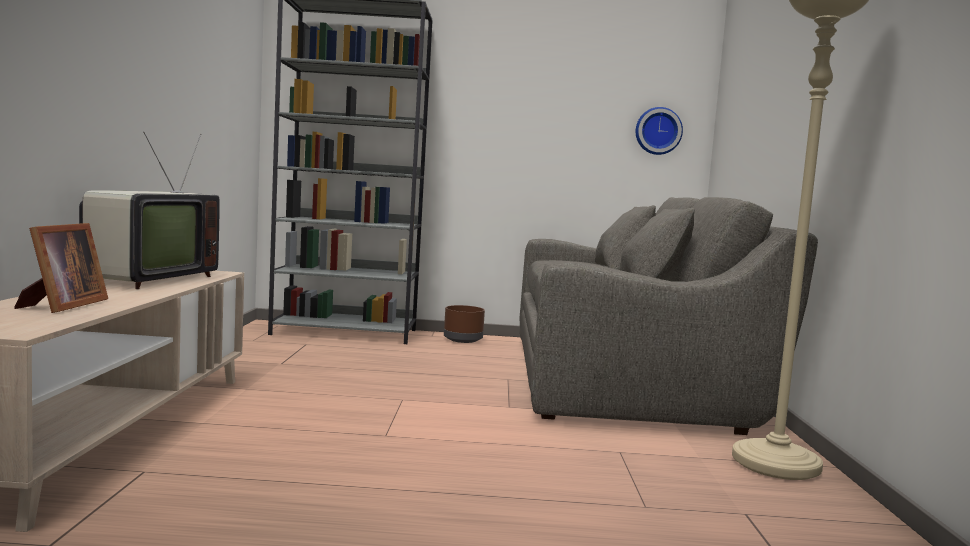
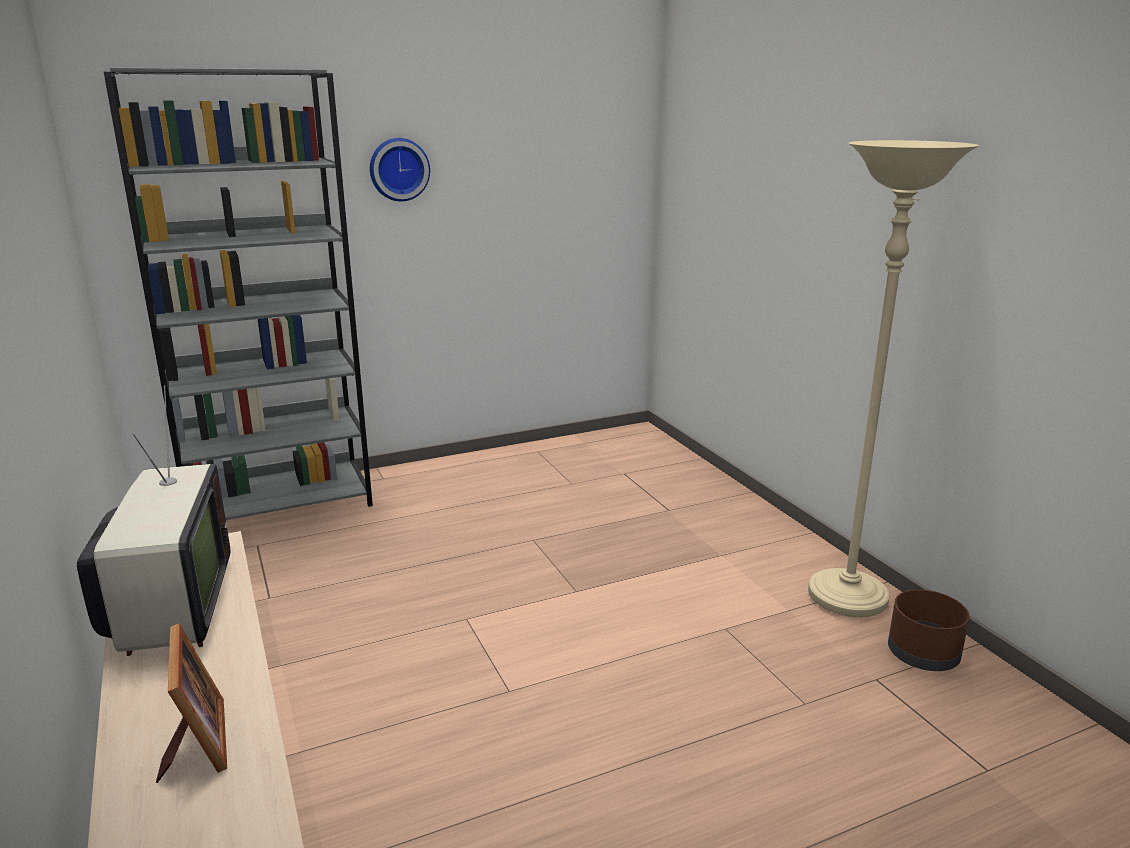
camera: 25 degrees left, 15 degrees up
brown planter [444,305,485,343] -> brown planter moved to [888,590,970,671]
grey sofa [520,197,818,435] -> none
wall clock [636,107,683,155] -> wall clock moved to [370,138,430,201]

